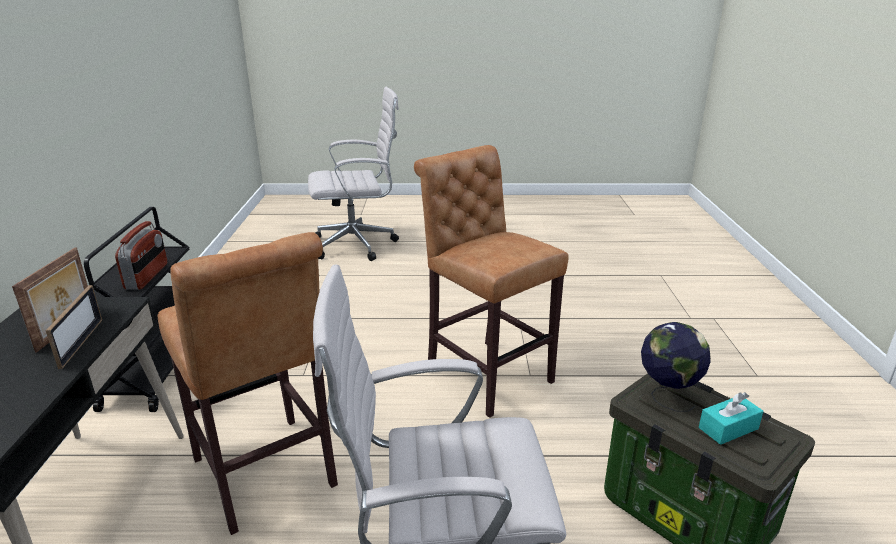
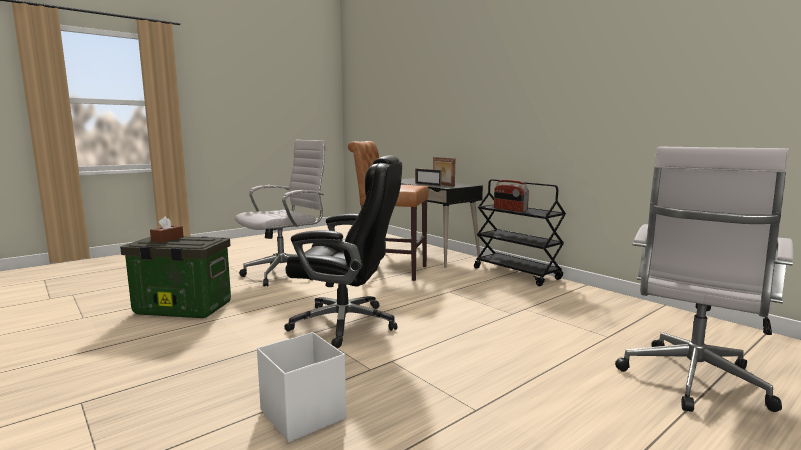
camera: 140 degrees right, 15 degrees down
brown stool [414,145,569,418] -> black office chair [284,155,402,348]
globe [641,322,711,412] -> none
turquoise tissue box [699,392,764,445] -> brown tissue box [150,217,184,243]
none -> white storage box [257,332,346,442]

